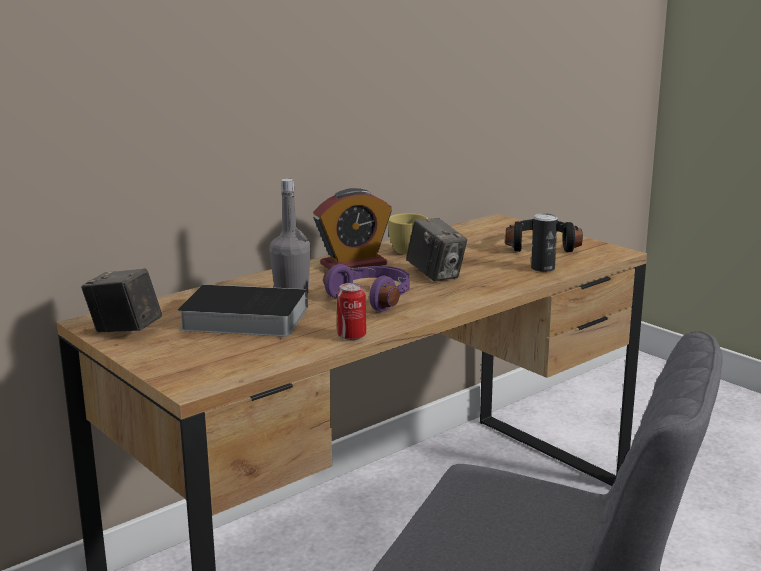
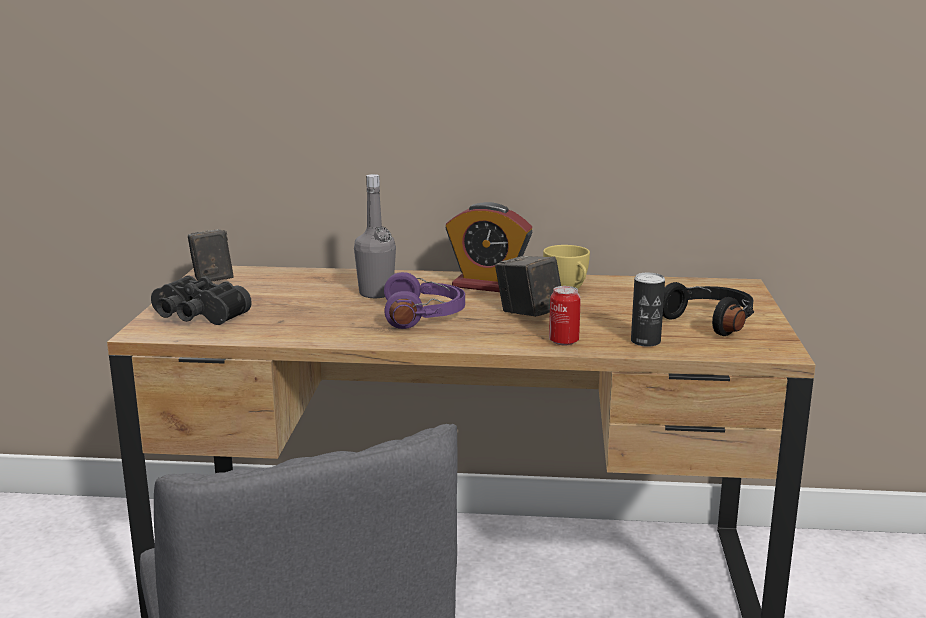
camera: 45 degrees right, 0 degrees up
book [178,284,308,337] -> none
can [337,283,366,340] -> can moved to [549,286,581,345]
camera [406,218,467,281] -> camera turned 135 degrees clockwise [495,256,561,317]
none -> black binoculars [151,275,252,325]

